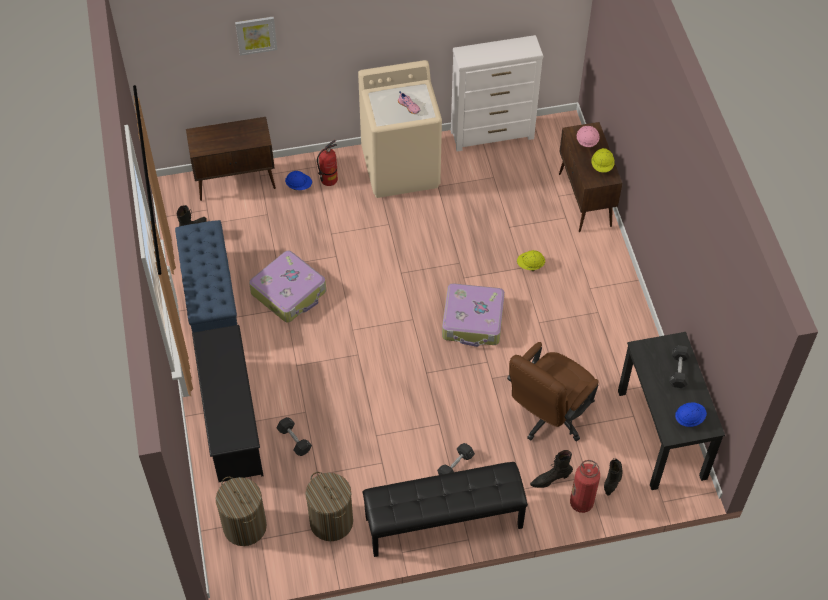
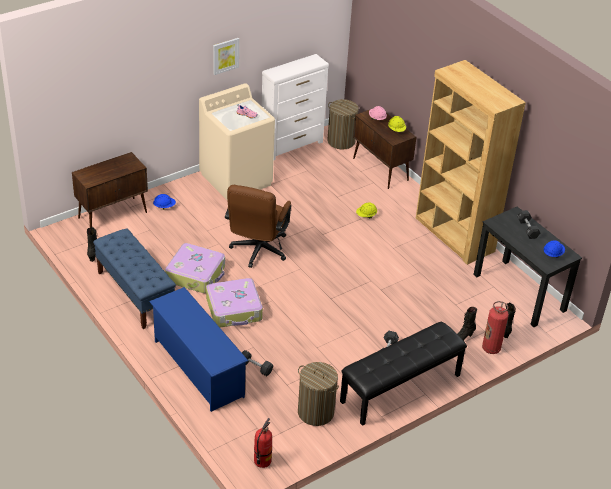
camera: 25 degrees left, 15 degrees down
black shoe rack [192,325,263,482] -> blue shoe rack [149,287,248,412]
laundry basket [216,477,267,546] -> laundry basket moved to [327,99,359,149]
picture [235,17,277,56] -> picture moved to [213,38,239,75]
fire extinguisher [317,140,338,186] -> fire extinguisher moved to [254,418,272,468]
suitcase [442,283,505,347] -> suitcase moved to [206,278,263,328]
brown office chair [507,342,599,441] -> brown office chair moved to [225,185,291,268]
none -> brown bookcase [416,60,526,265]

